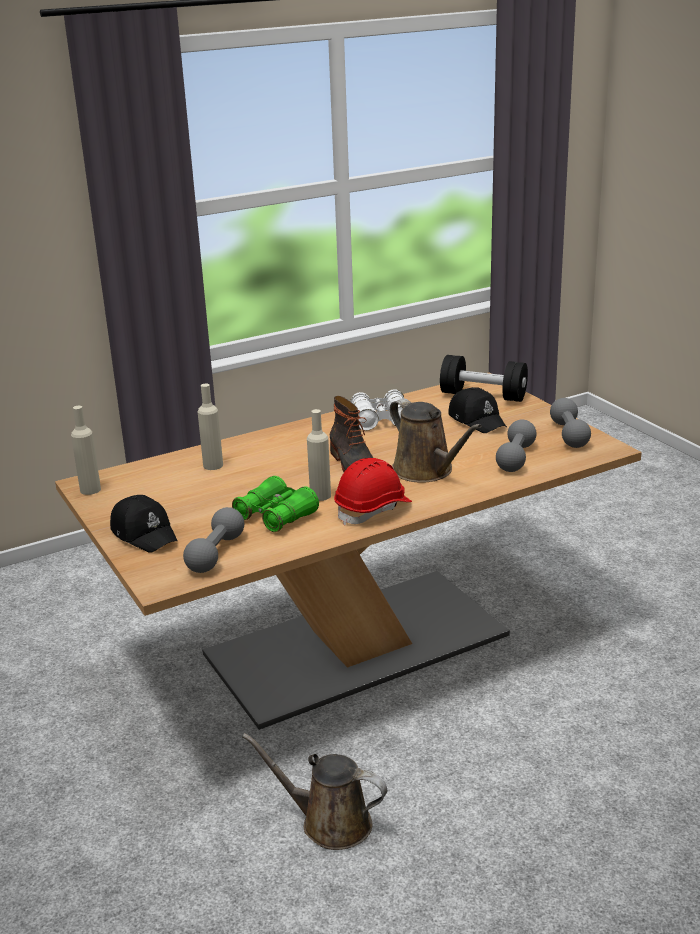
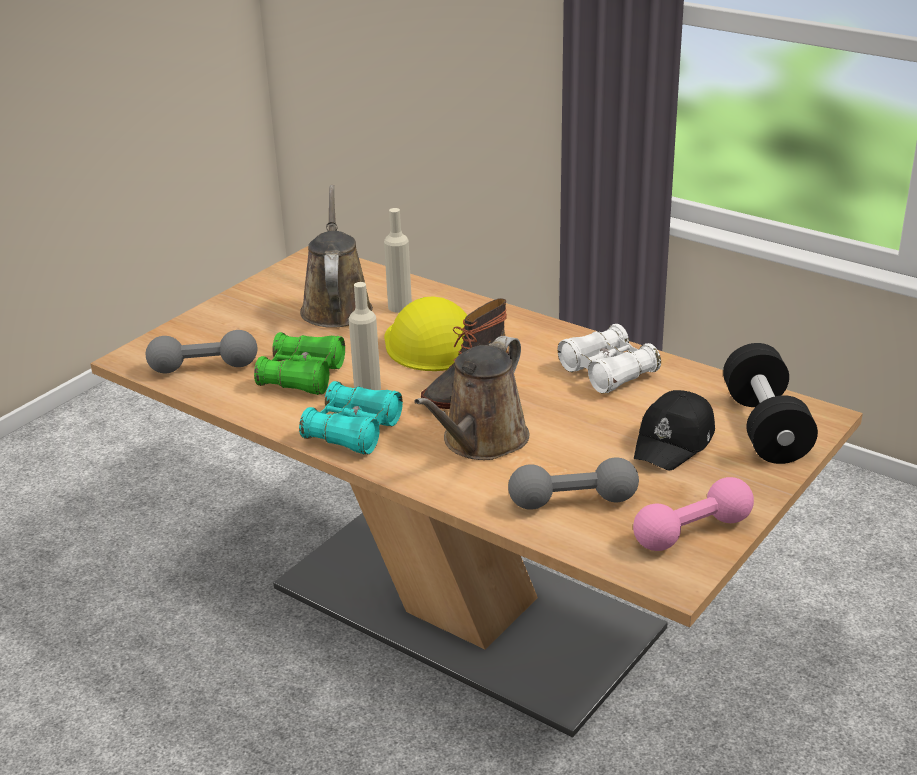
camera: 65 degrees right, 5 degrees up
beige bottle [71,406,101,495] -> none
black cap [110,495,177,553] -> none
brown watering can [242,733,387,850] -> brown watering can moved to [300,185,373,328]
red hard hat [334,458,412,526] -> turquoise binoculars [299,381,403,454]
grey dumbbell [550,398,591,448] -> pink dumbbell [633,477,754,551]
none -> yellow hard hat [384,297,467,371]

